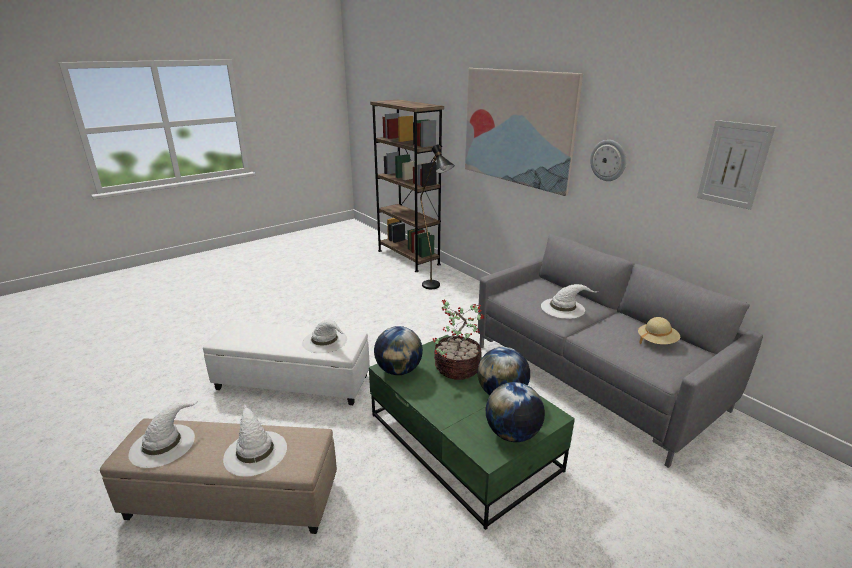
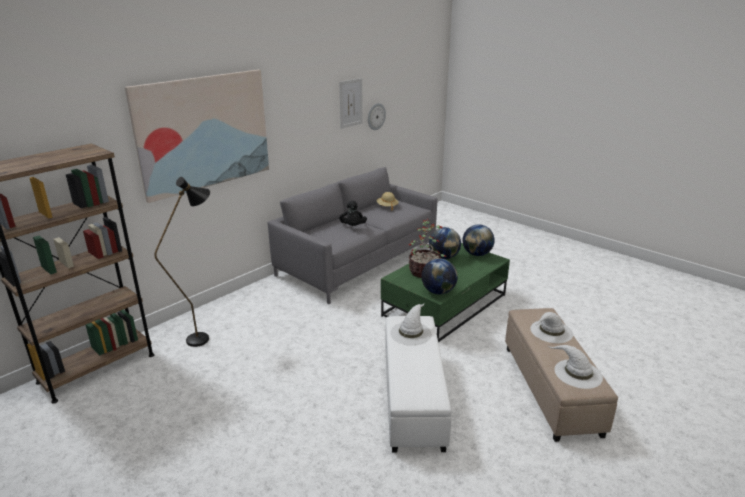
camera: 100 degrees left, 0 degrees up
white hat [541,284,596,319] -> black plush toy [339,201,367,226]
wall clock [590,140,626,181] -> wall clock moved to [368,103,386,130]

